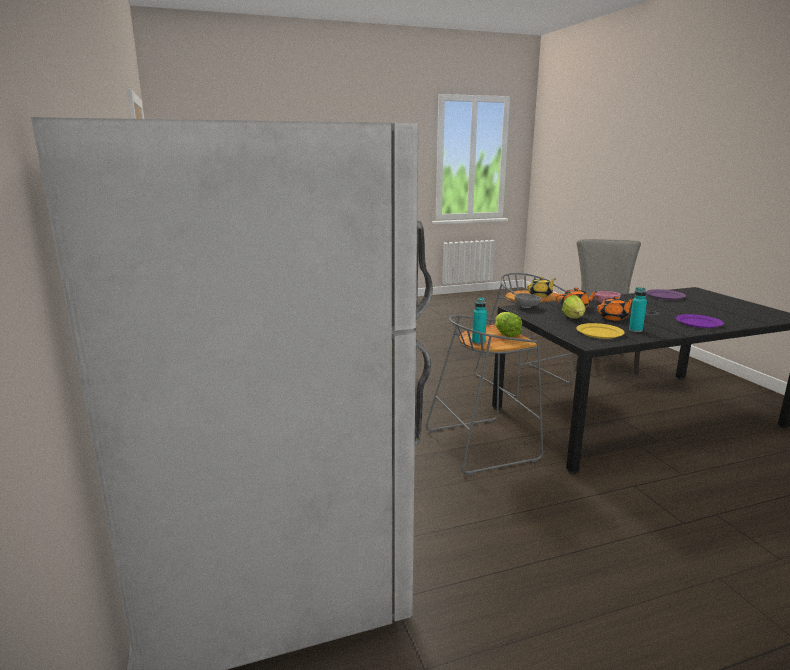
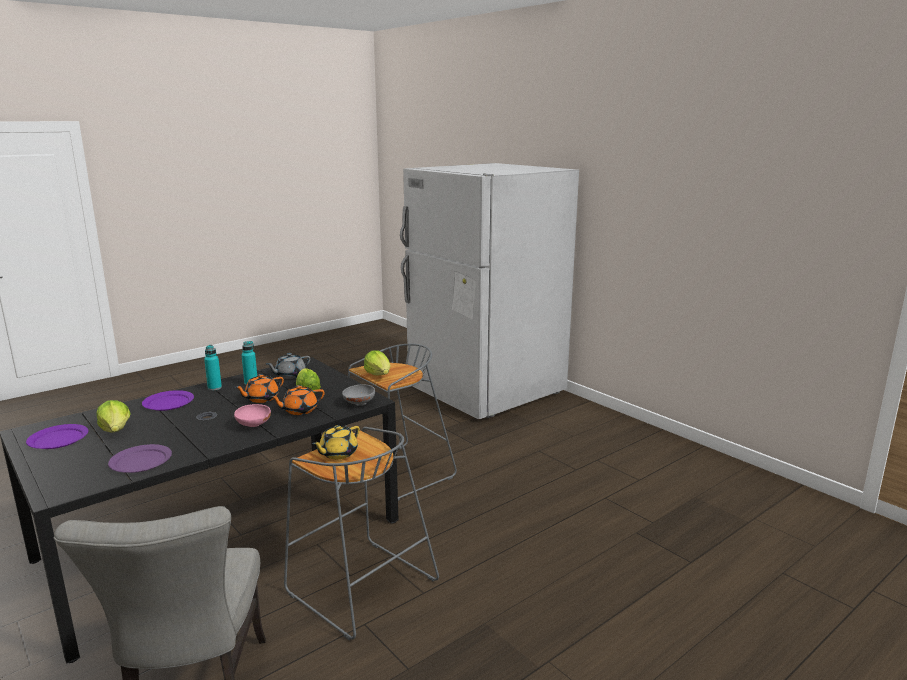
camera: 160 degrees right, 0 degrees up
turquoise bottle [472,298,487,344] -> turquoise bottle moved to [204,345,222,390]
yellow plate [576,323,625,339] -> grey teapot [266,353,310,379]
none -> purple plate [26,424,89,449]
none -> lettuce [96,400,131,433]

